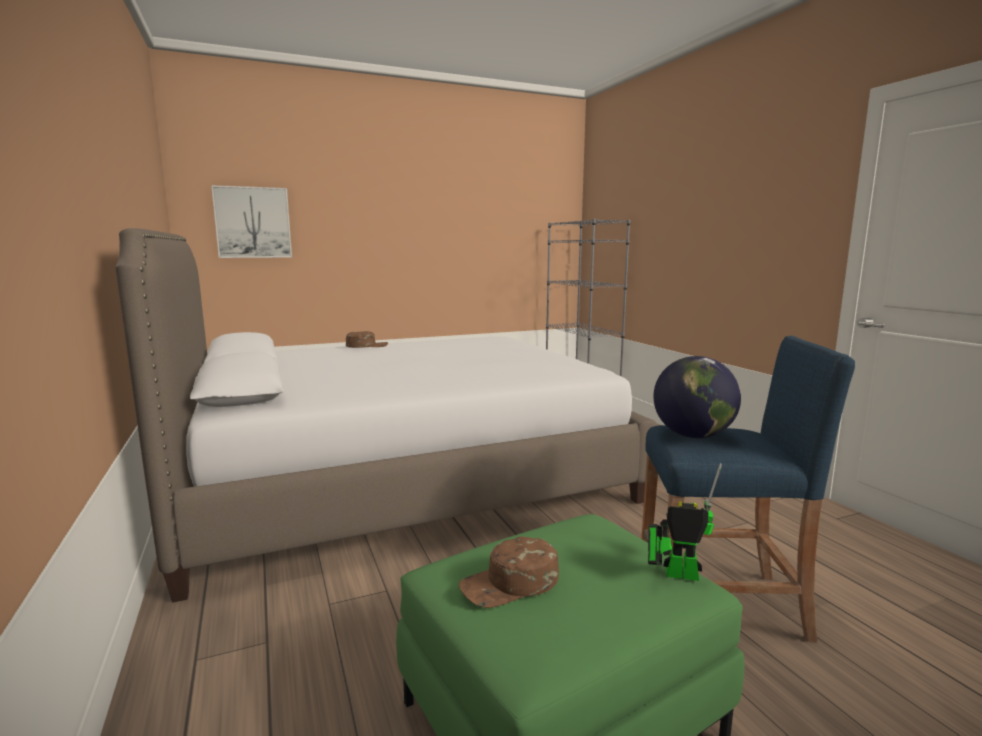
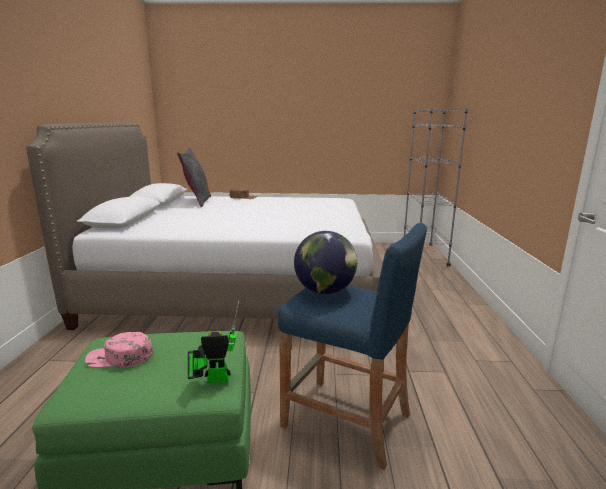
camera: 25 degrees right, 5 degrees up
picture [211,185,292,258] -> none
brown cap [459,536,559,608] -> pink cap [85,332,153,367]
toy robot [648,464,722,581] -> toy robot turned 45 degrees counterclockwise [188,301,239,383]
none -> grey pillow [177,148,211,207]

